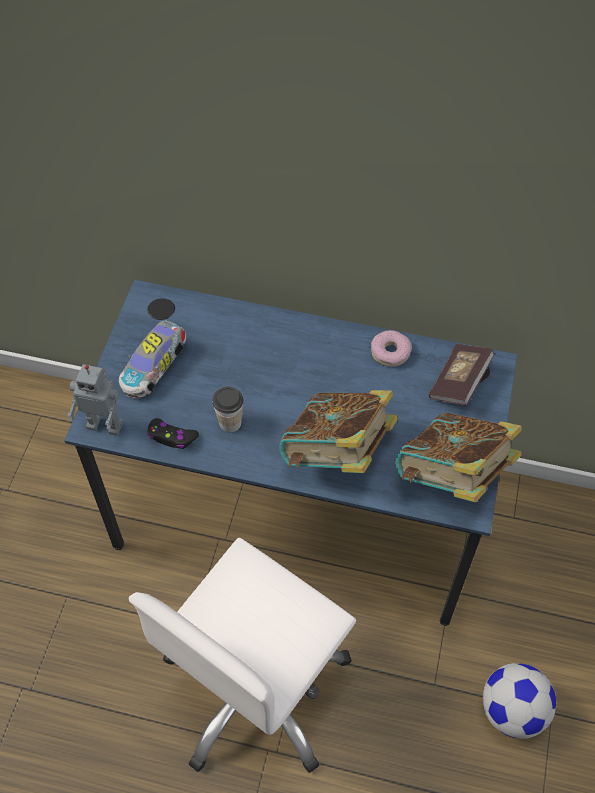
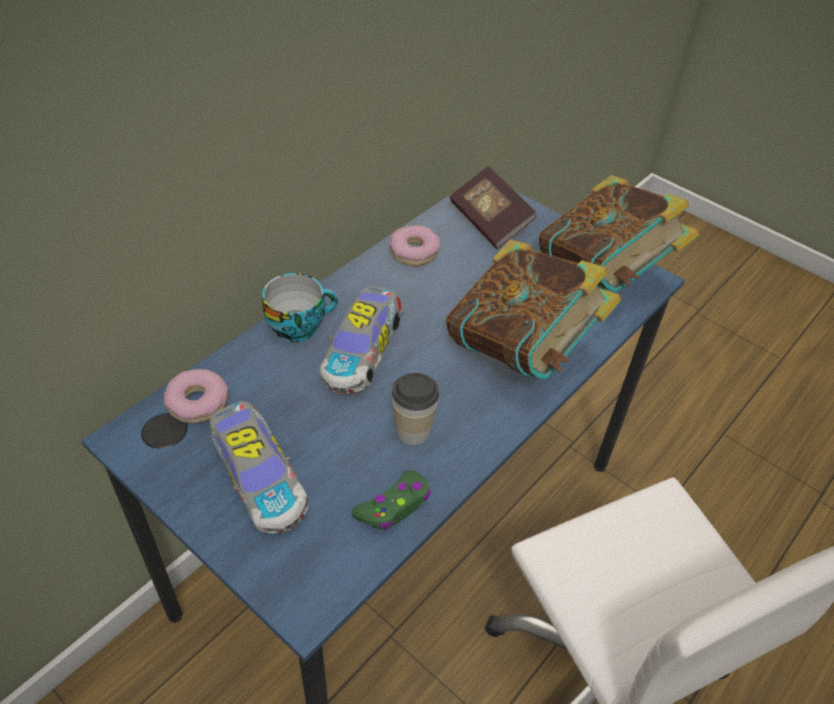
camera: 65 degrees left, 10 degrees down
toy robot [67,364,123,436] -> none
black game controller [147,418,199,449] -> green game controller [351,470,431,530]
football [483,663,556,739] -> none
none -> donut [164,369,229,423]
none -> cup [262,273,338,342]
none -> toy car [320,287,402,394]

